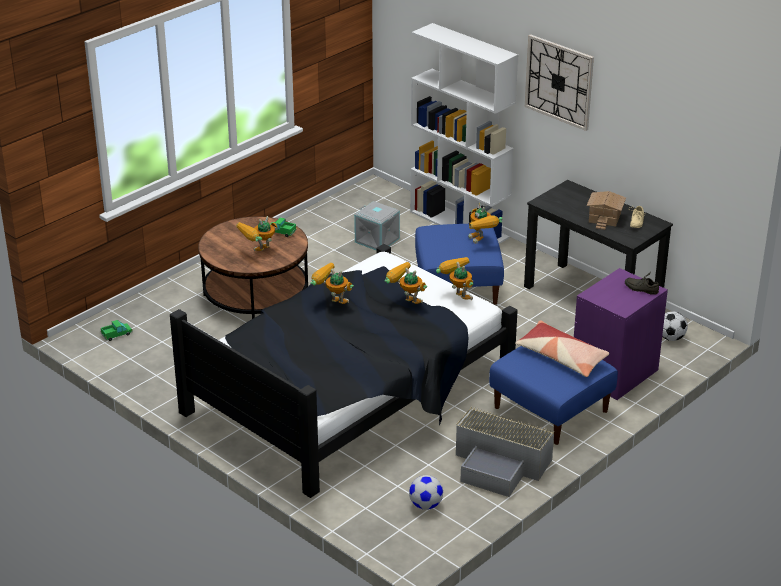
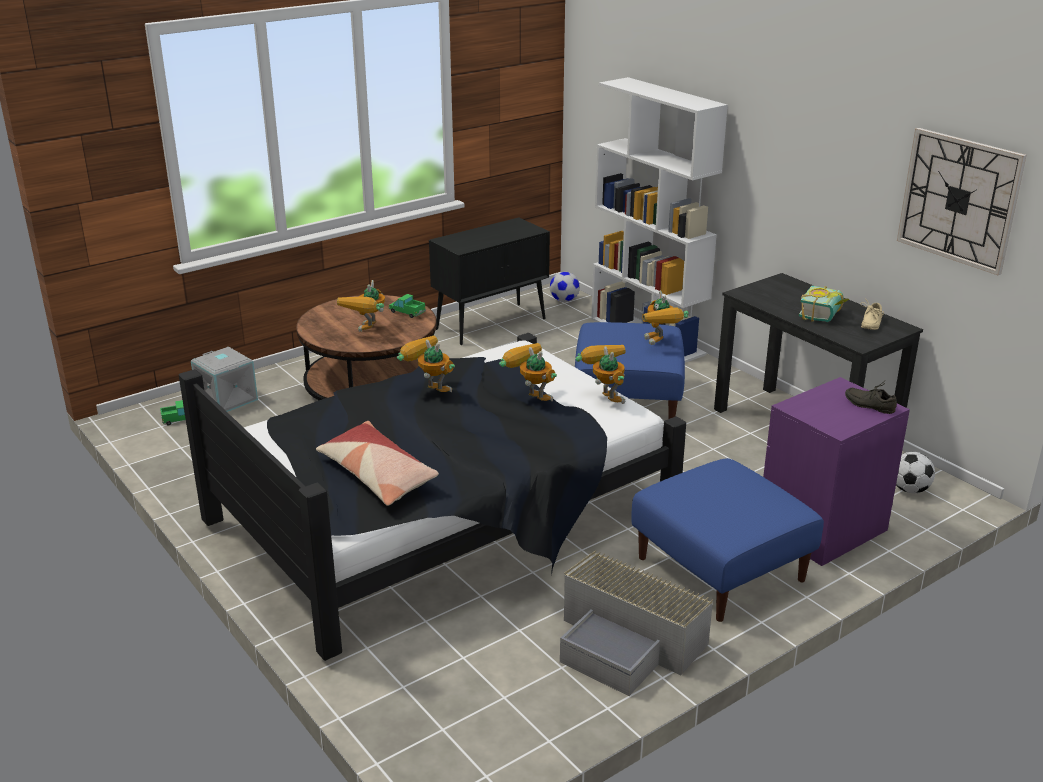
camera: 10 degrees right, 5 degrees down
toy robot [236,216,278,251] -> toy robot turned 45 degrees counterclockwise [337,280,385,332]
grey storage box [354,201,400,250] -> grey storage box moved to [191,347,258,412]
football [409,475,443,510] -> football moved to [550,272,580,302]
pillow [515,320,609,377] -> pillow moved to [316,421,439,506]
wall clock [525,34,594,131] -> wall clock moved to [897,128,1026,275]
toy house [586,191,626,230] -> book [799,286,850,322]
none -> black cabinet [429,218,550,345]

